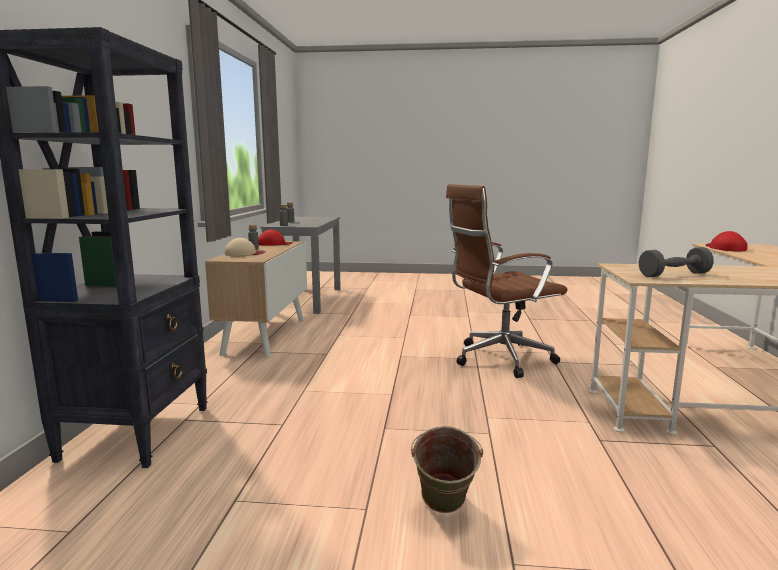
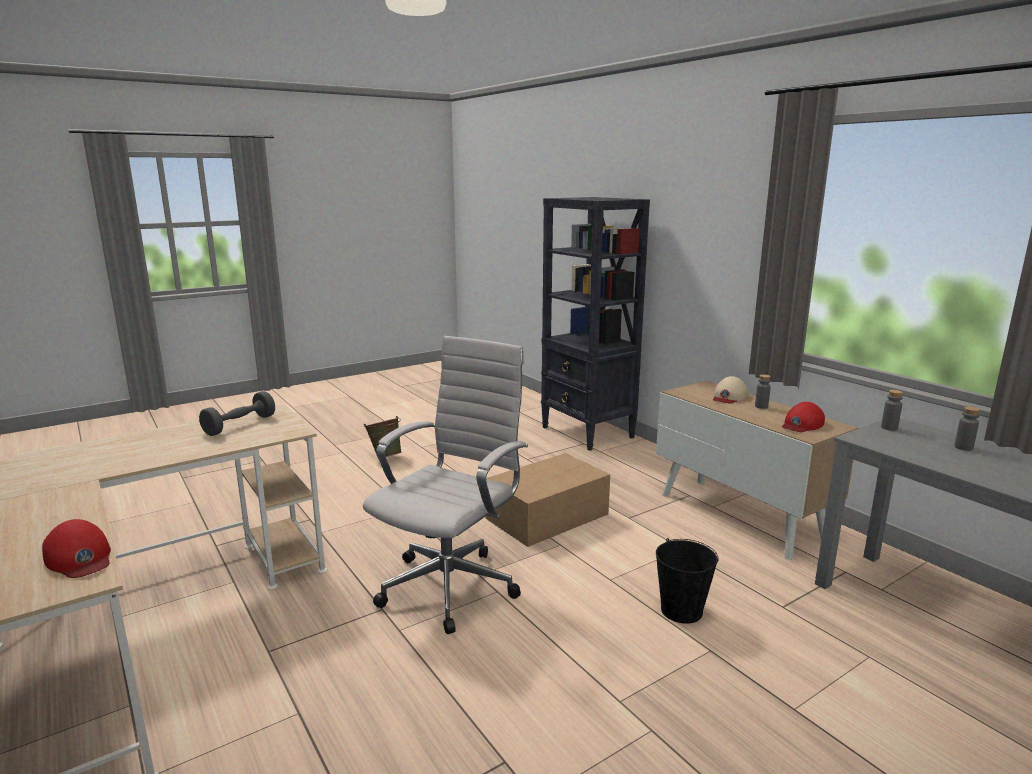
camera: 140 degrees right, 5 degrees up
brown office chair [446,184,568,378] -> white office chair [363,336,528,634]
none -> cardboard box [486,453,610,547]
none -> black bucket [656,538,719,624]

